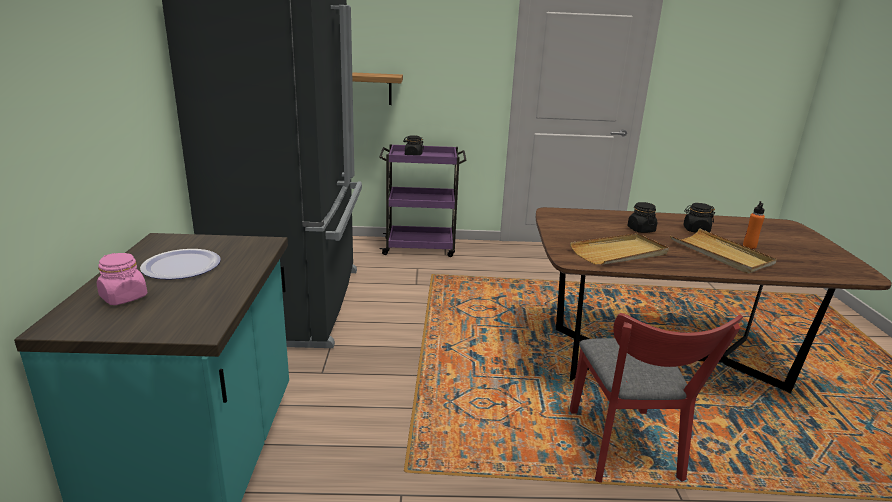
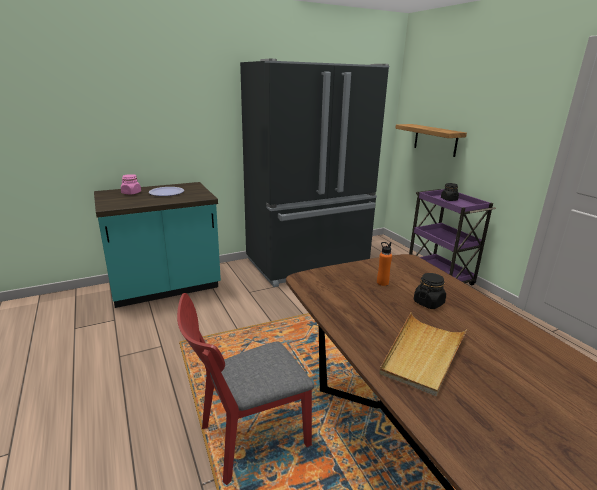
camera: 65 degrees right, 0 degrees up
beige tray [570,233,669,265] -> none
black jar [683,203,715,233] -> none
orange bottle [743,201,765,249] -> orange bottle moved to [377,242,392,286]

